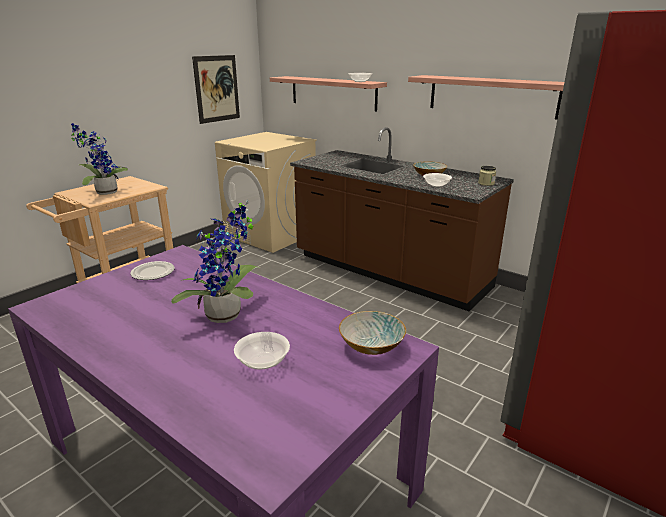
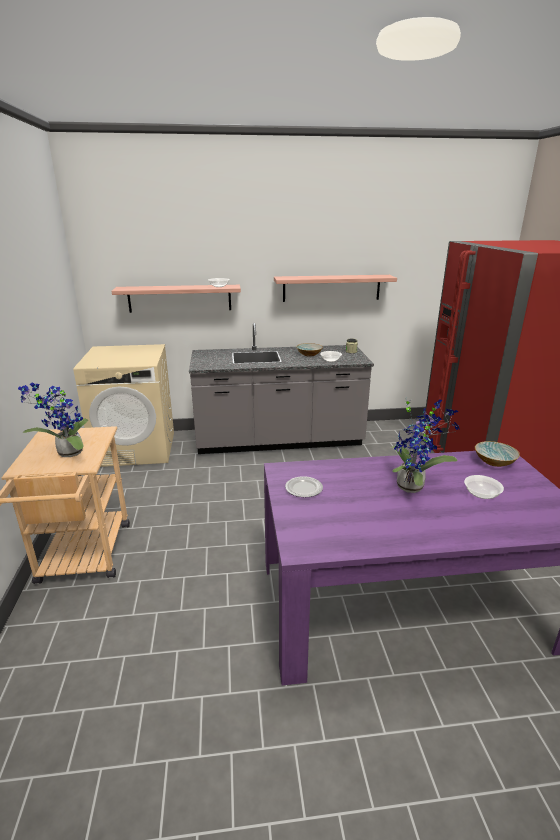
camera: 45 degrees left, 0 degrees up
picture [192,55,240,124] -> none
brown counter [290,127,514,311] -> grey counter [189,323,374,454]

